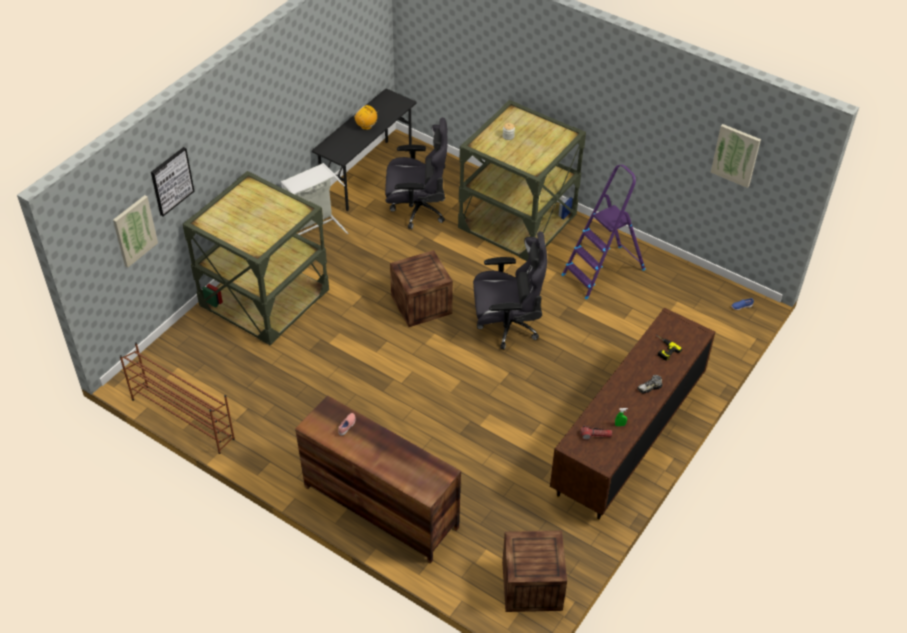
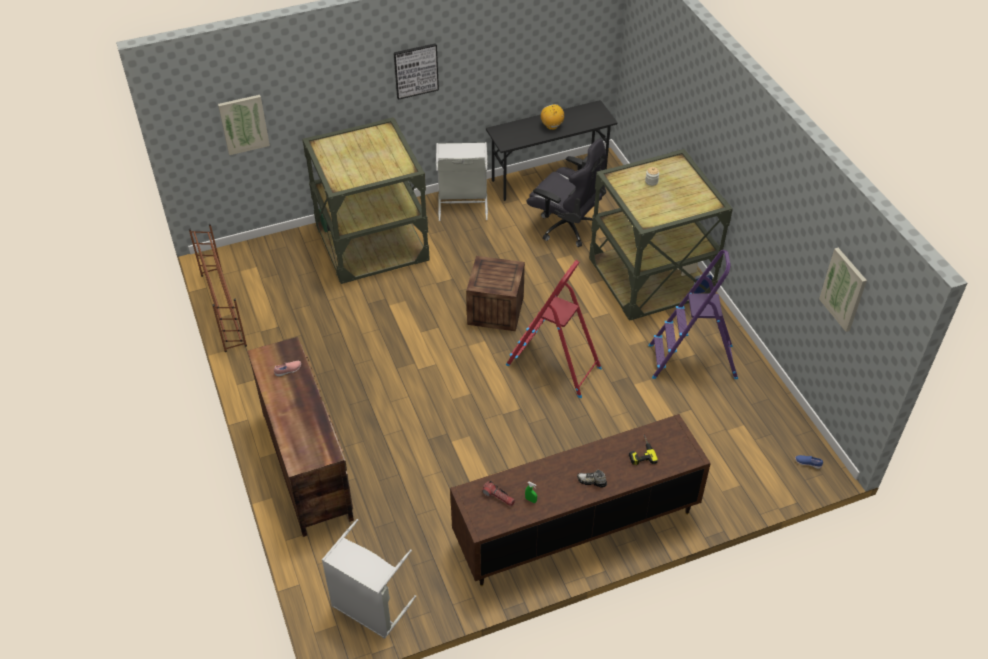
camera: 35 degrees right, 0 degrees up
picture [151,147,195,216] -> picture moved to [394,43,439,100]
black office chair [473,231,547,350] -> red step ladder [506,260,602,398]
crate [502,531,567,612] -> grey laundry basket [322,519,416,639]

